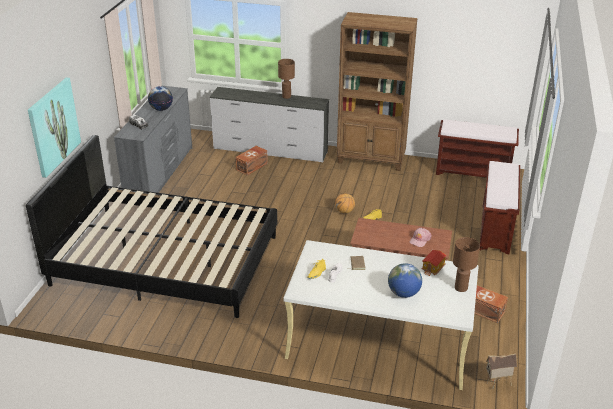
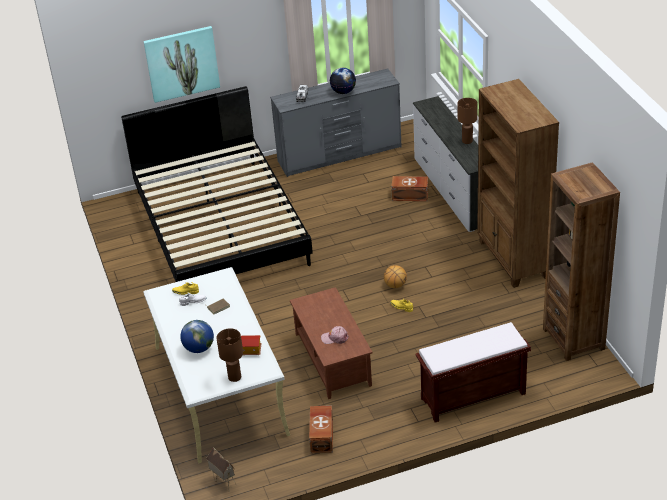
camera: 60 degrees right, 5 degrees up
brown bench [436,119,519,178] -> brown bookcase [543,162,620,361]

